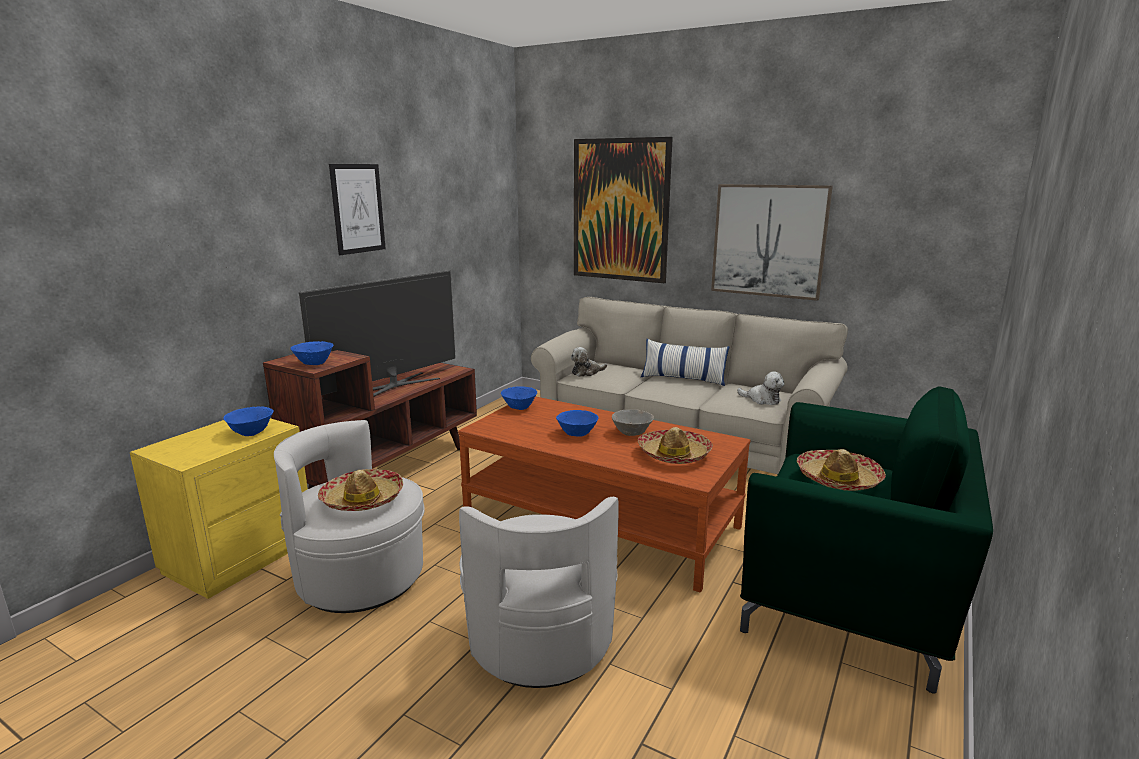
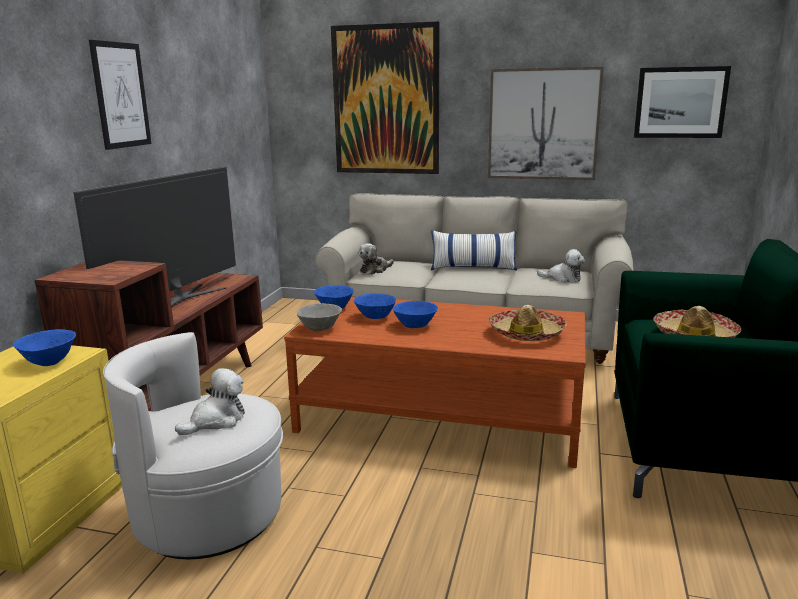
camera: 15 degrees left, 0 degrees up
blue bowl [291,341,334,365] -> blue bowl moved to [354,293,396,319]
hat [318,469,403,511] -> plush toy [175,368,245,435]
white armchair [459,497,619,688] -> none
grey bowl [612,409,654,436] -> grey bowl moved to [296,303,342,331]
none -> picture [634,66,731,138]

